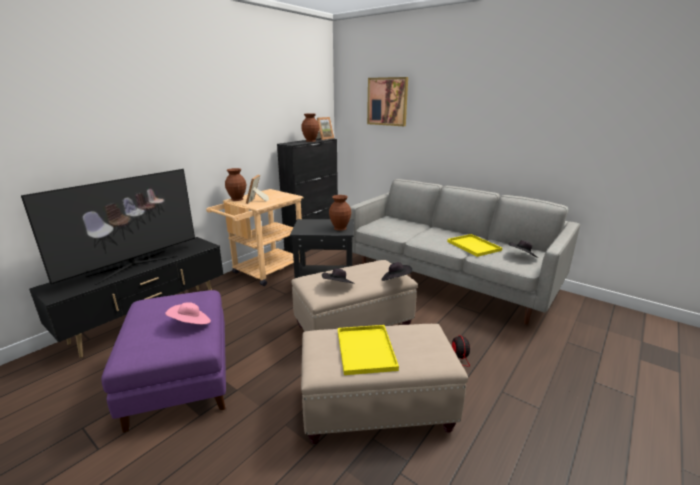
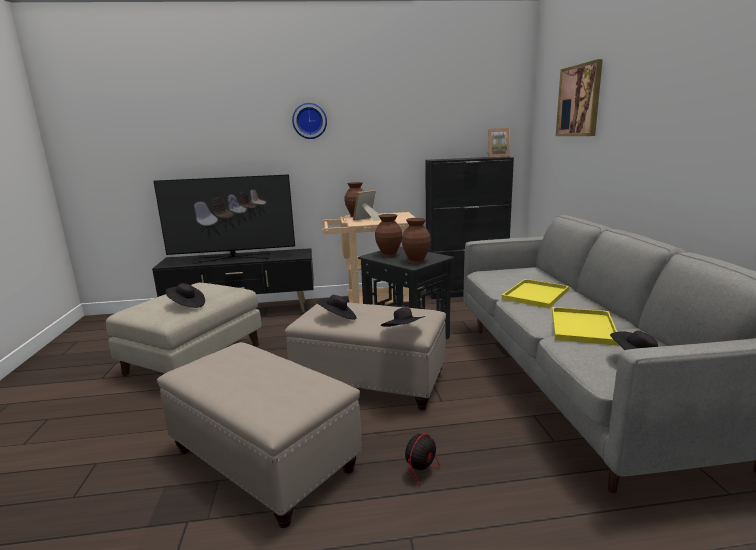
camera: 45 degrees right, 5 degrees down
purple ottoman [101,290,226,433] -> beige ottoman [106,283,261,376]
pink hat [165,303,211,324] -> black hat [166,283,205,308]
brown vase [301,113,319,142] -> brown vase moved to [375,214,402,257]
yellow tray [338,325,399,375] -> yellow tray moved to [502,279,569,308]
none -> wall clock [292,103,327,139]

